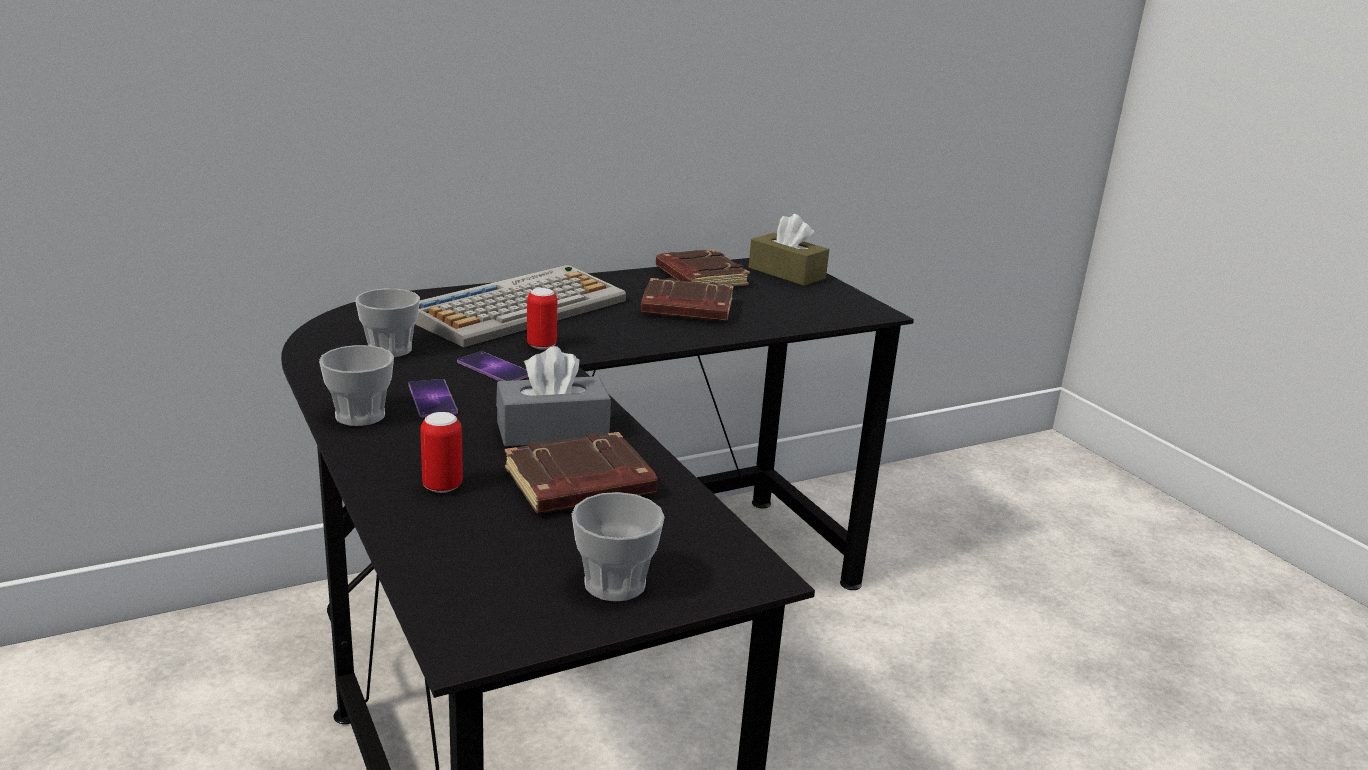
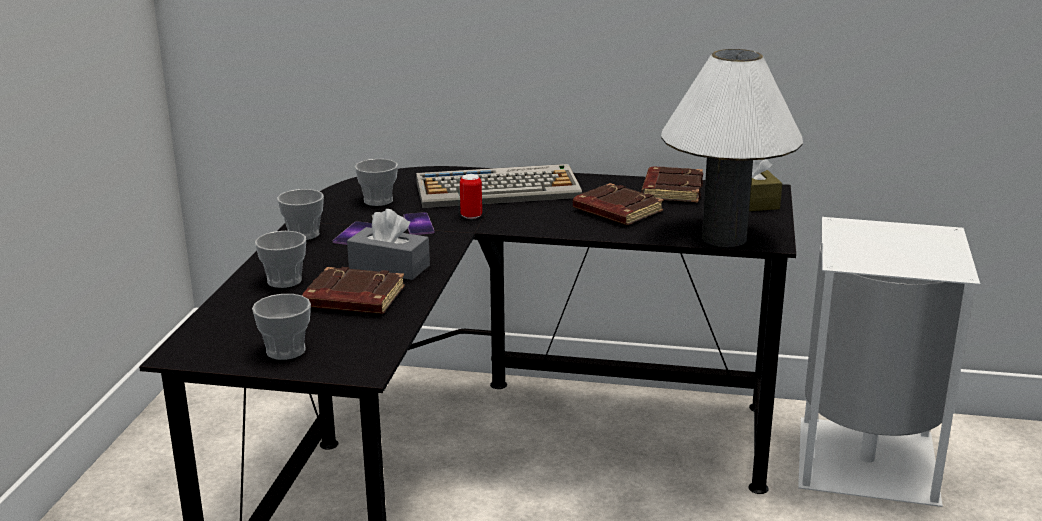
camera: 40 degrees right, 0 degrees up
can [420,412,463,493] -> cup [255,231,306,288]
none -> white table lamp [661,49,803,247]
none -> white trash can [798,217,980,507]

